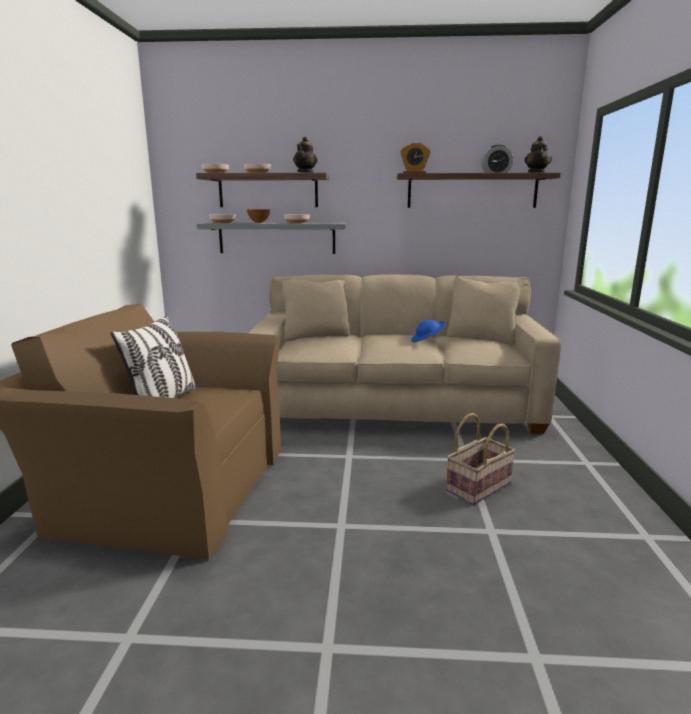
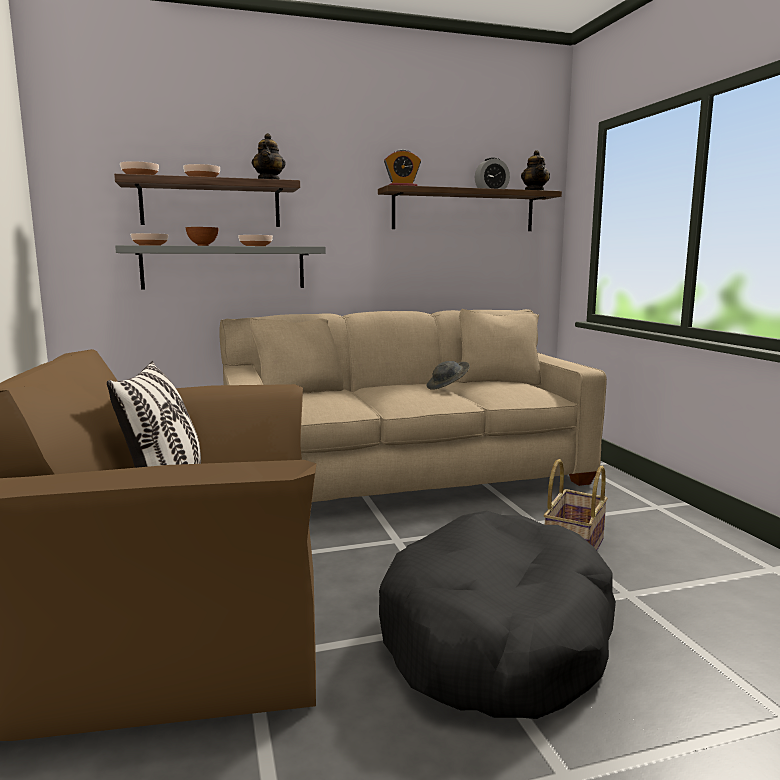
camera: 20 degrees left, 5 degrees down
blue hat [411,320,446,342] -> grey hat [426,361,470,390]
none -> black dog bed [379,511,616,719]

